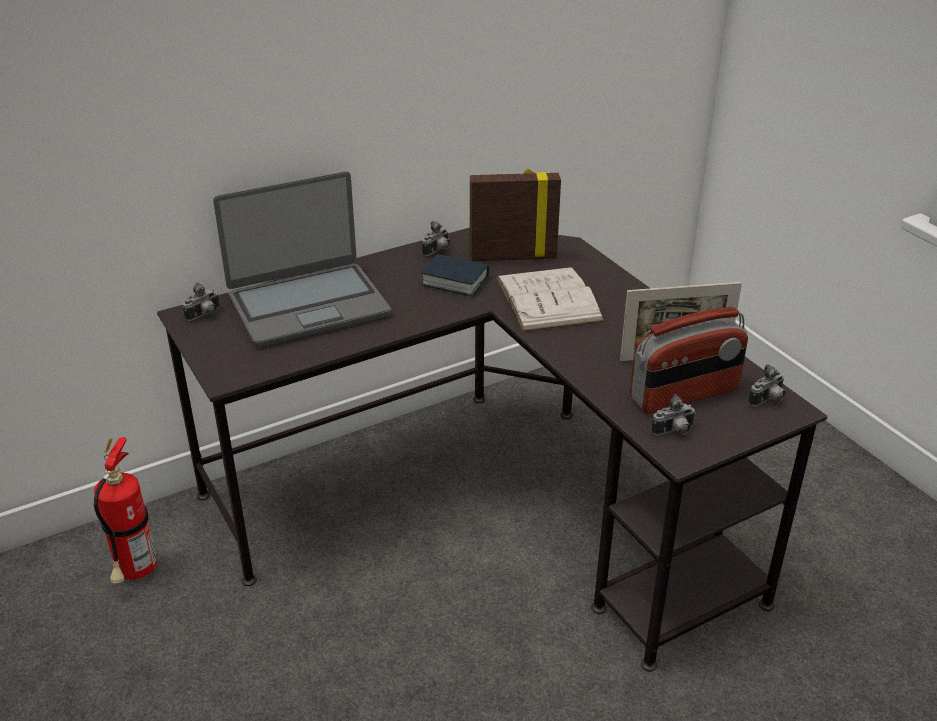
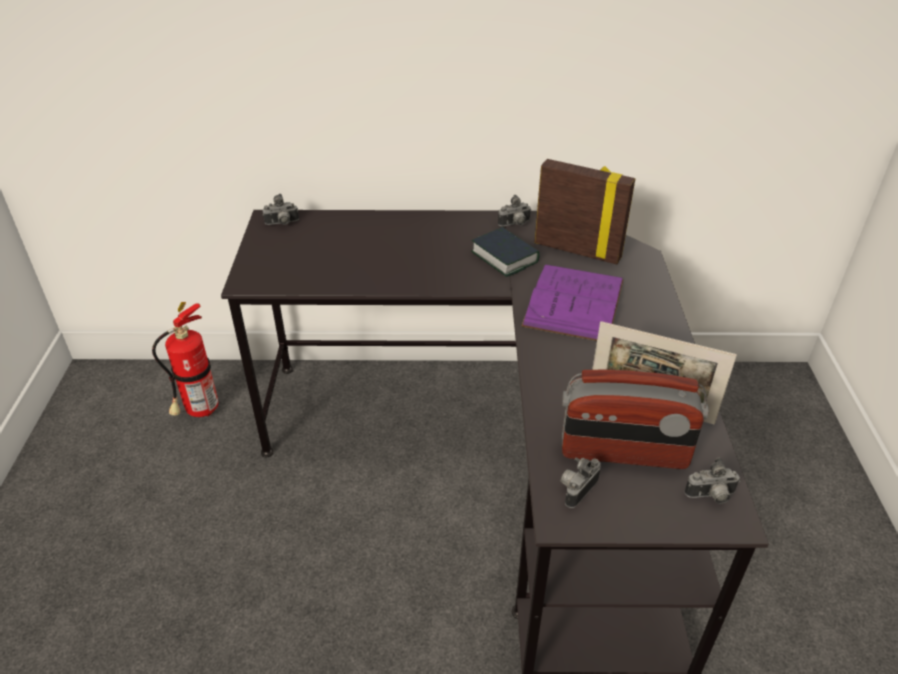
camera: 30 degrees right, 5 degrees up
laptop [213,171,391,348] -> none
white book [496,267,604,332] -> purple book [521,264,624,341]
camera [651,394,696,435] -> camera turned 120 degrees clockwise [561,457,601,508]

